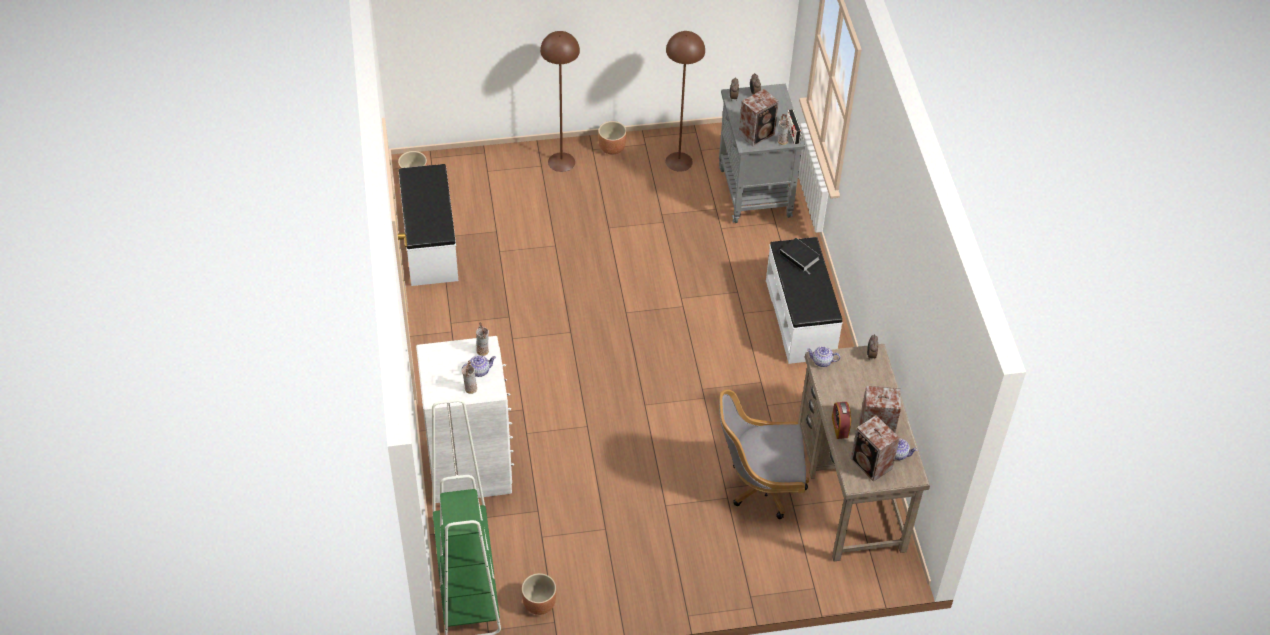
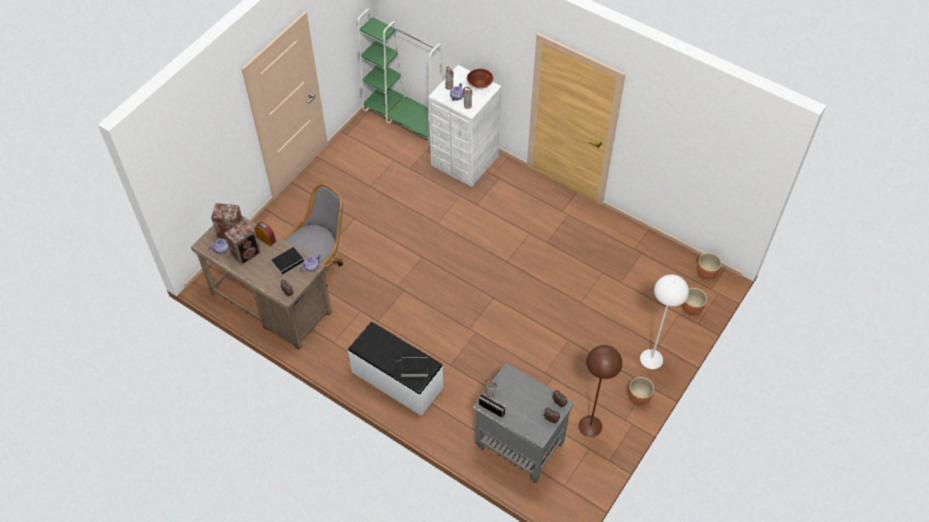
camera: 135 degrees right, 5 degrees up
white bench [399,164,458,286] -> none
brown planter [521,573,556,615] -> brown planter moved to [682,288,707,315]
brown floor lamp [540,31,580,172] -> white floor lamp [640,274,689,369]
speaker [739,89,779,147] -> none
none -> book [272,247,304,274]
none -> brown bowl [467,69,494,88]

